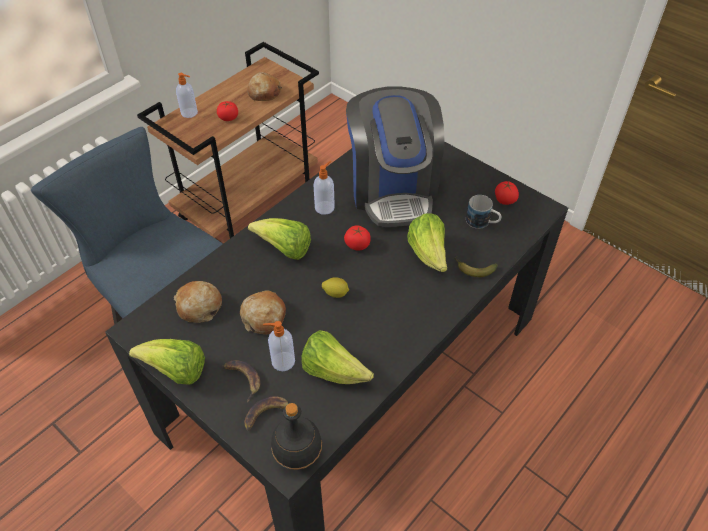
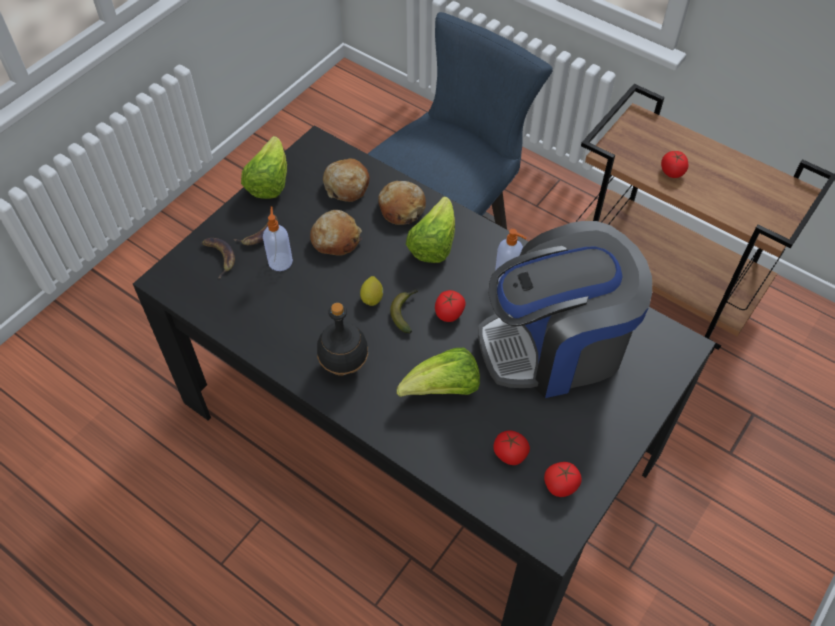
camera: 85 degrees right, 5 degrees up
soap dispenser [176,73,198,118] -> none
bread [248,72,282,101] -> bread moved to [378,181,426,225]
black bottle [271,403,322,470] -> black bottle moved to [317,303,368,376]
lettuce [301,330,374,384] -> none
banana [454,256,498,277] -> banana moved to [390,290,418,333]
mug [466,195,501,229] -> tomato [493,431,530,465]

